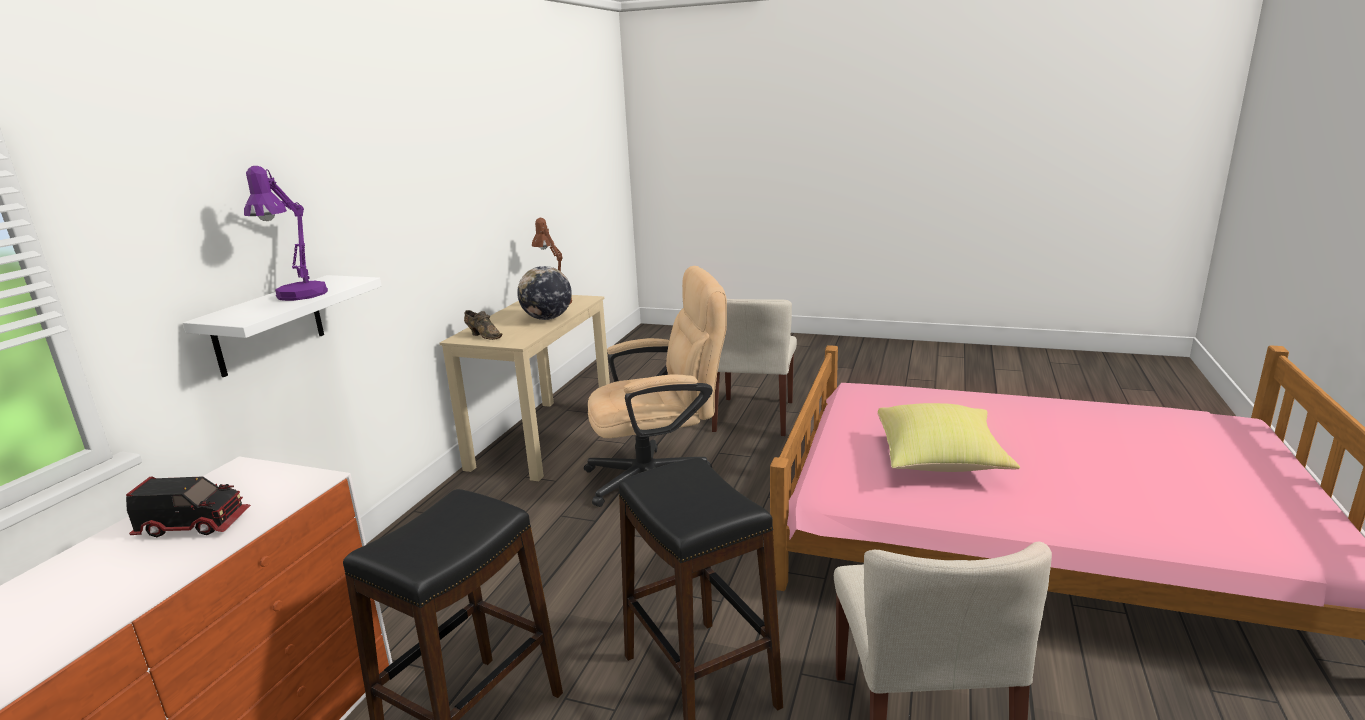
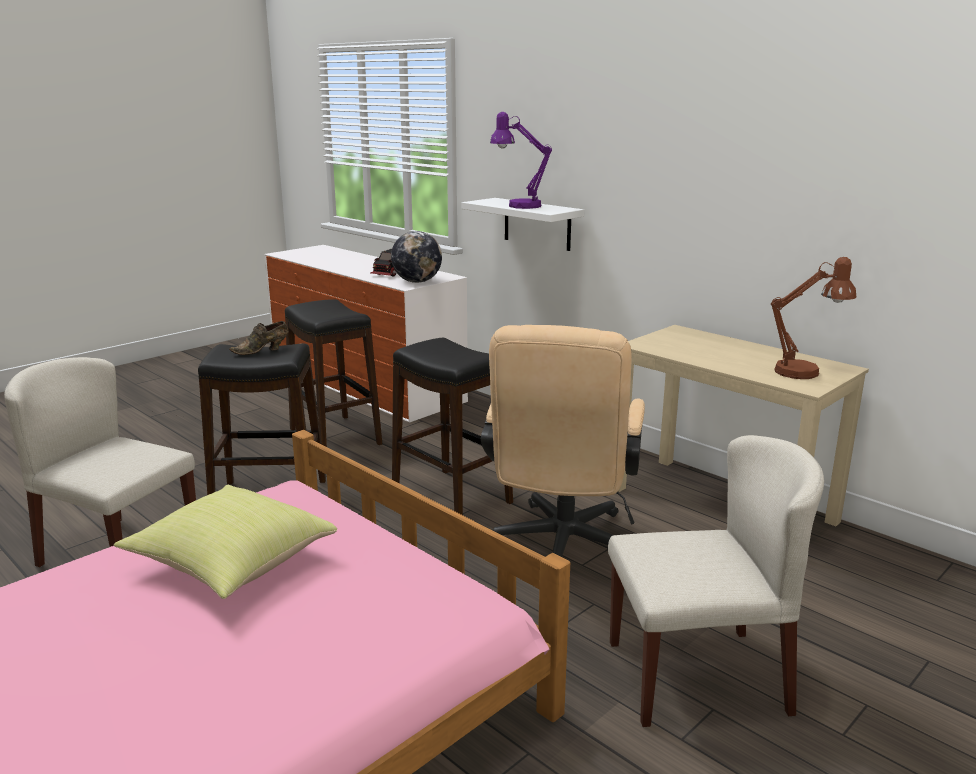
camera: 115 degrees right, 0 degrees up
brown shoe [464,310,502,340] -> brown shoe moved to [229,321,289,355]
globe [517,266,572,320] -> globe moved to [391,231,442,283]
beige chair [712,299,797,436] -> beige chair turned 135 degrees clockwise [608,435,824,727]
none -> black stool [392,338,513,515]

